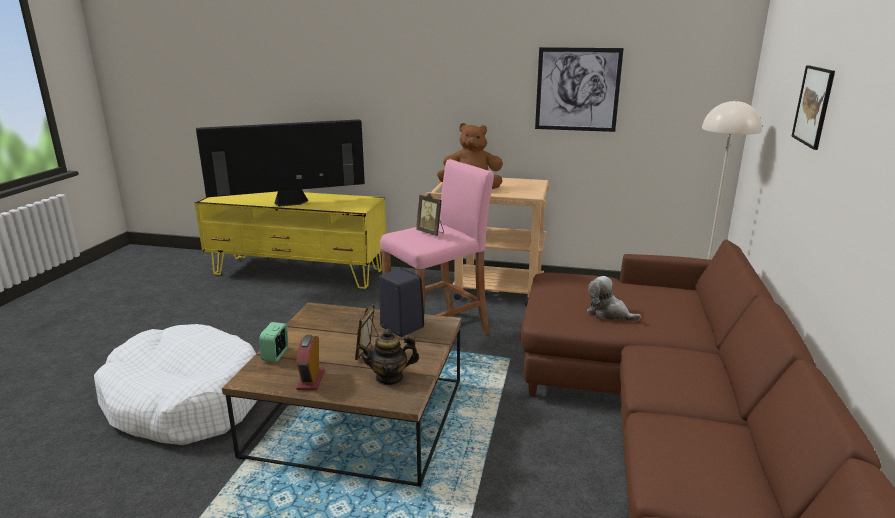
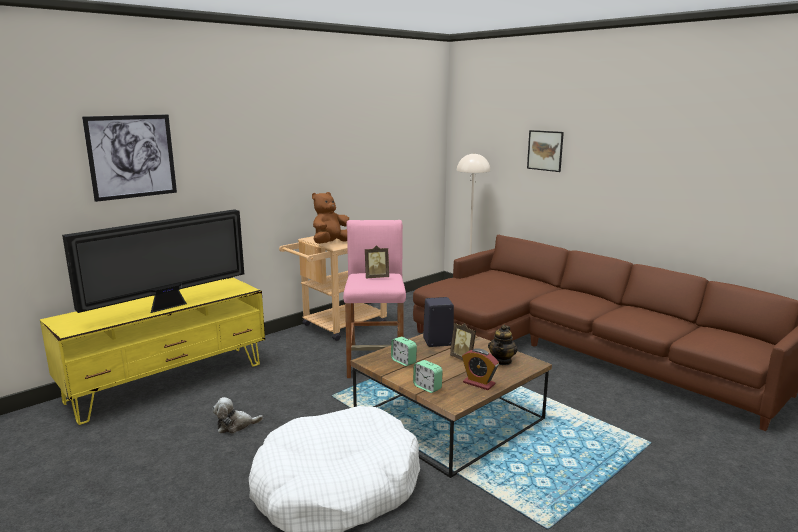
camera: 55 degrees left, 5 degrees down
television [196,119,365,207] -> television turned 150 degrees counterclockwise [62,209,244,313]
picture [535,47,624,132] -> picture moved to [82,114,177,202]
plush toy [587,276,641,322] -> plush toy moved to [212,397,263,433]
none -> alarm clock [391,337,417,366]

